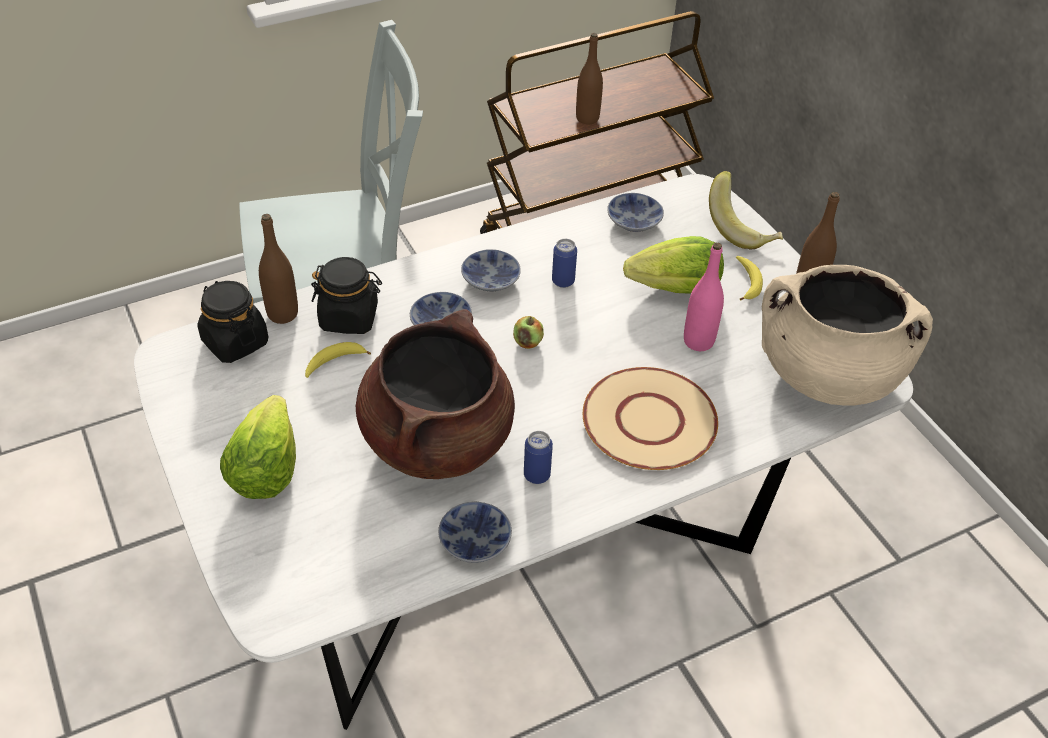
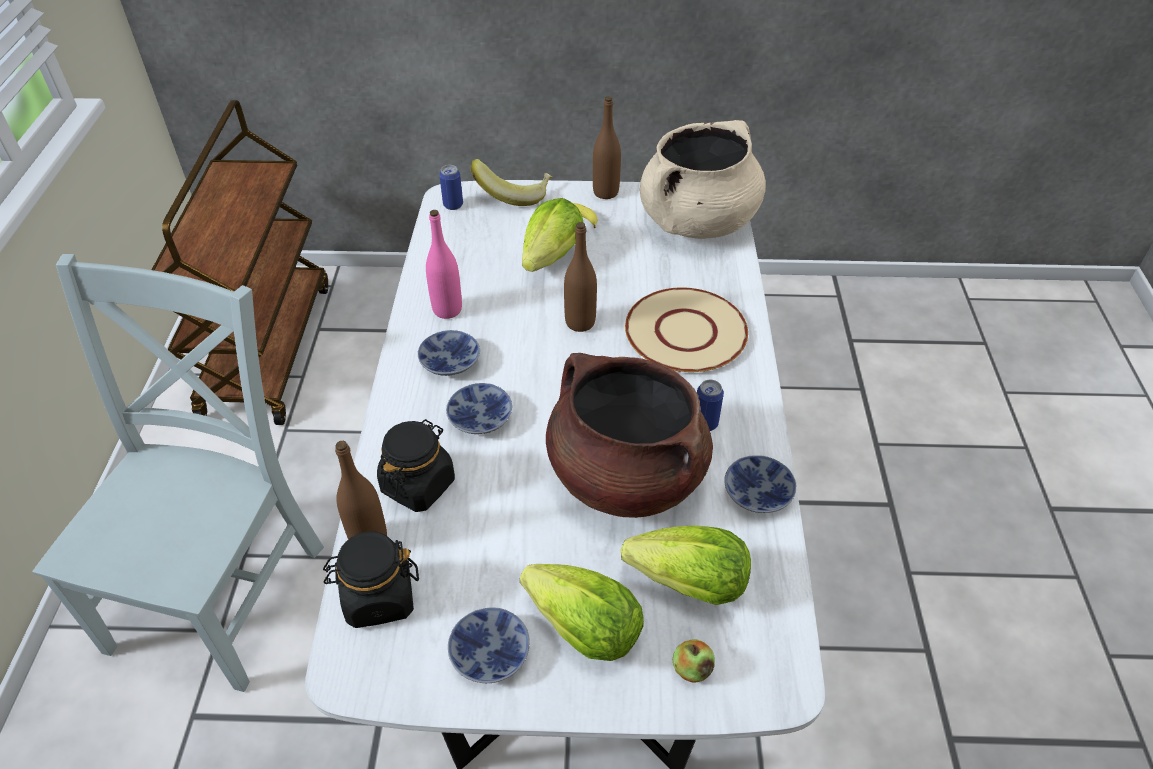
camera: 60 degrees left, 0 degrees up
banana [305,342,371,378] -> none
apple [513,316,544,349] -> apple moved to [673,639,715,683]
can [552,239,577,288] -> can moved to [439,165,463,210]
brown bottle [576,33,603,124] -> brown bottle moved to [564,222,597,332]
bowl [607,193,664,232] -> bowl moved to [448,608,530,683]
pink bottle [684,243,724,351] -> pink bottle moved to [426,210,462,319]
none -> lettuce [621,525,751,605]

